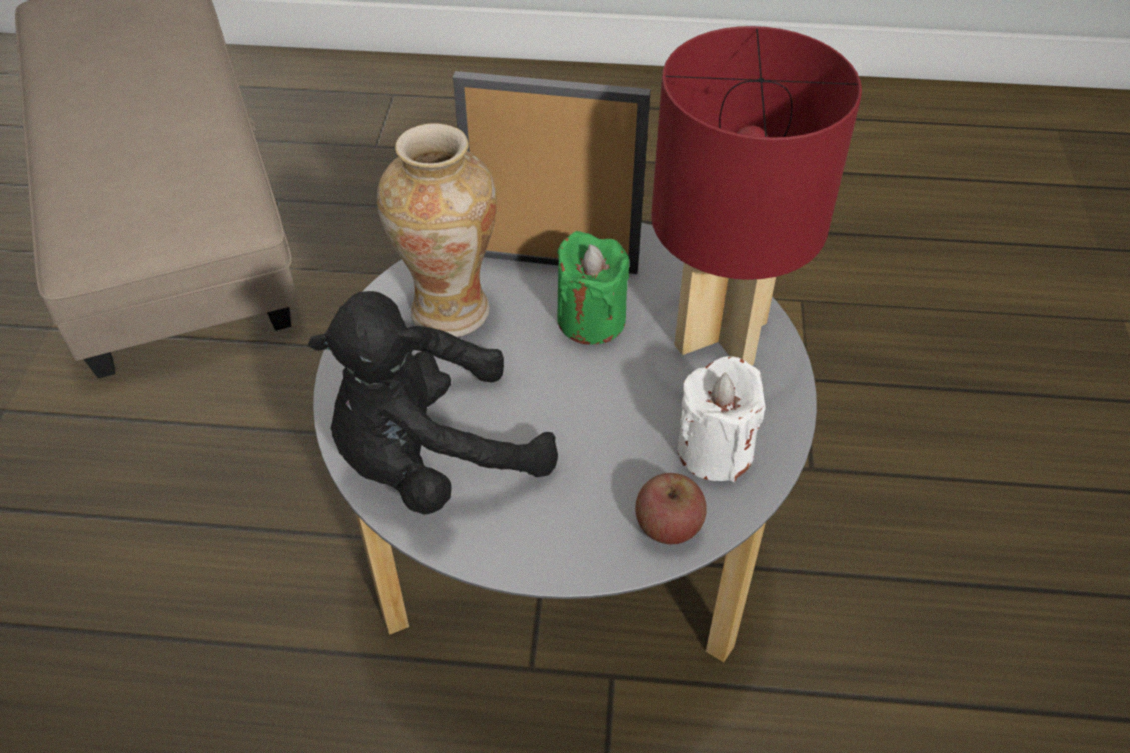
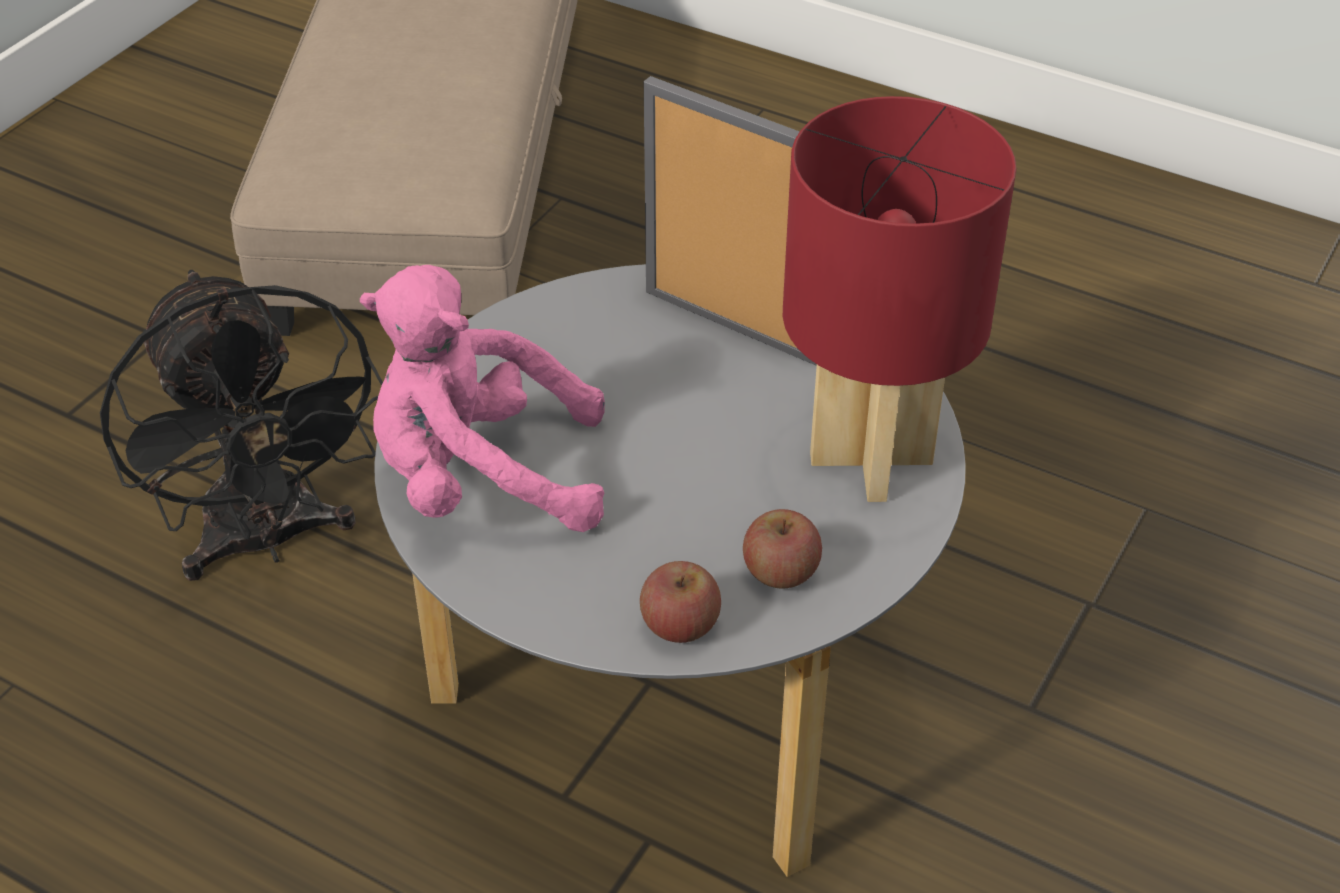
camera: 25 degrees right, 5 degrees down
black plush toy [308,291,558,515] -> pink plush toy [360,265,605,532]
vase [377,123,497,337] -> none
green candle [557,231,629,345] -> none
white candle [678,356,766,482] -> apple [743,509,822,589]
none -> black fan [100,270,383,581]

